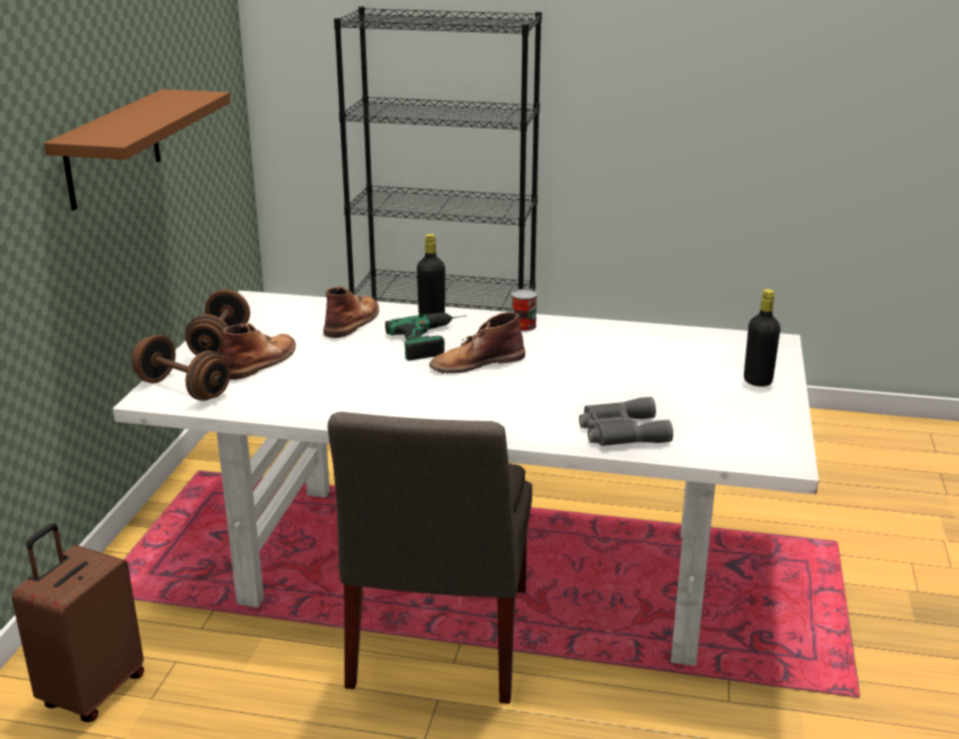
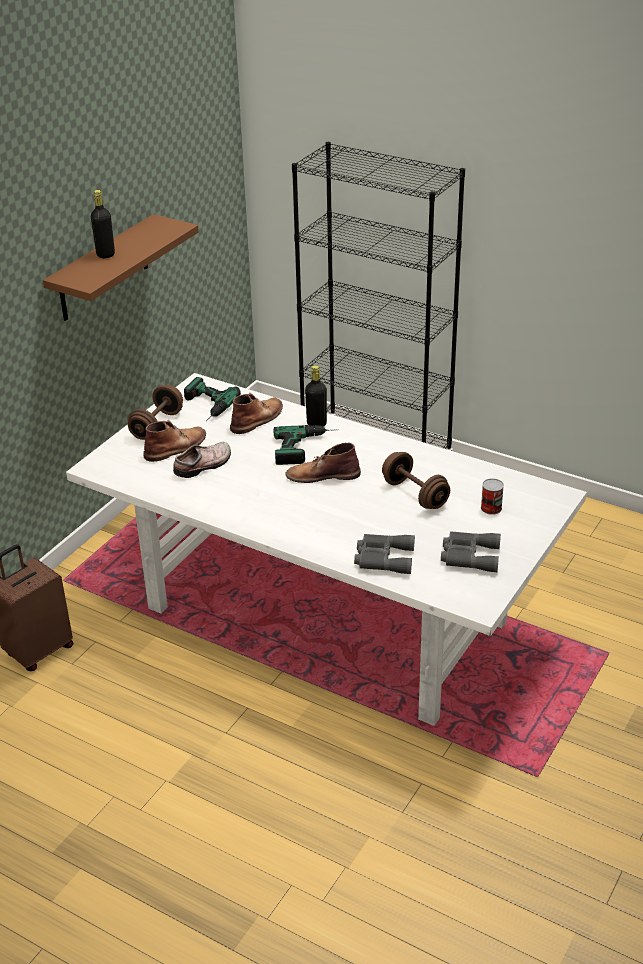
camera: 20 degrees right, 10 degrees up
brown dumbbell [131,335,230,401] -> brown dumbbell moved to [382,452,450,509]
grey chair [328,412,532,704] -> none
can [512,289,537,331] -> can moved to [481,478,504,515]
black bottle [744,289,780,387] -> black bottle moved to [91,190,115,258]
none -> shoe [173,442,231,478]
none -> power drill [184,377,241,421]
none -> grey binoculars [441,531,501,572]

